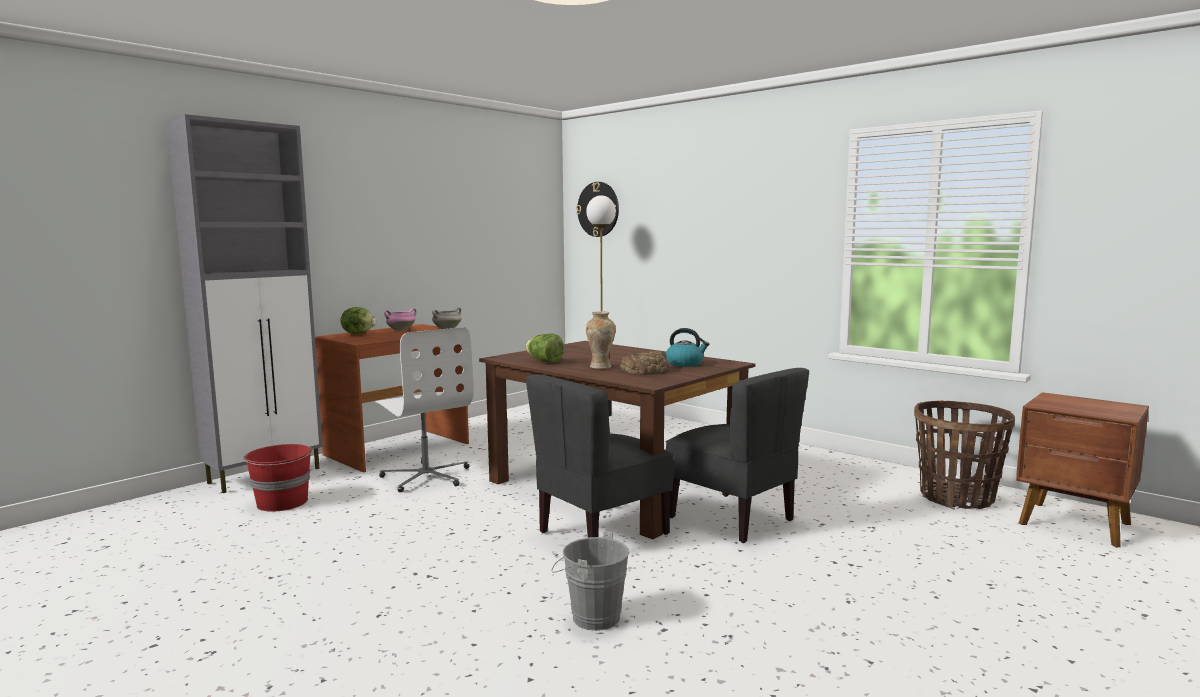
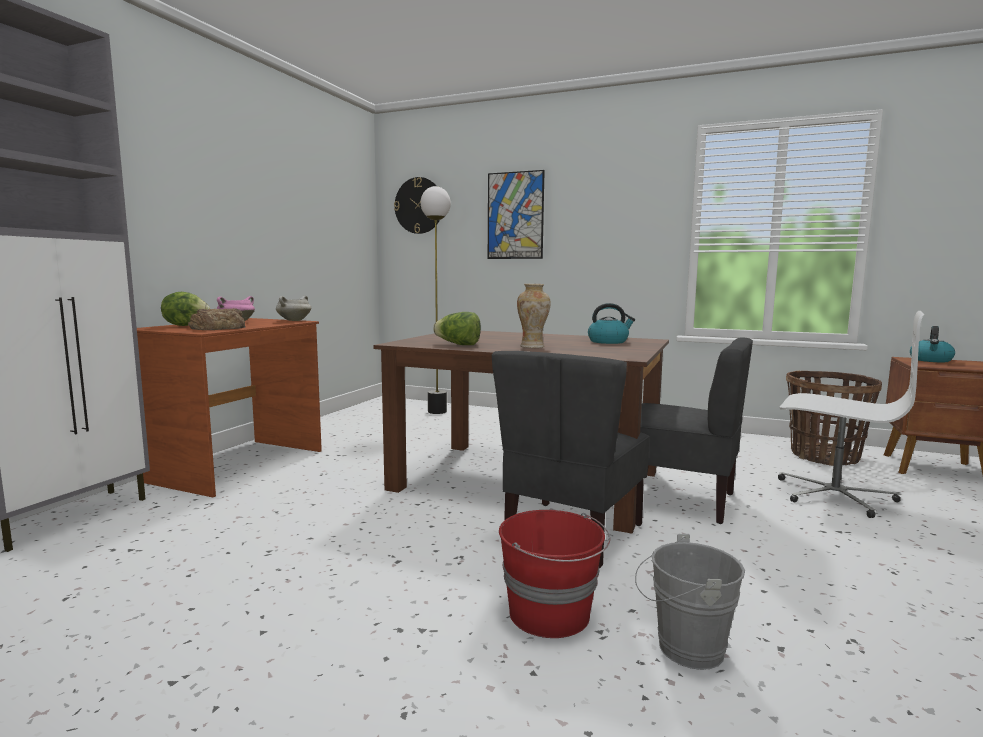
camera: 20 degrees left, 0 degrees up
red bucket [243,444,312,512] -> red bucket moved to [499,510,610,638]
white office chair [375,327,474,492] -> white office chair moved to [778,311,924,518]
bread [619,351,670,375] -> bread moved to [188,308,245,330]
none -> picture [488,170,545,259]
none -> kettle [910,326,955,362]

